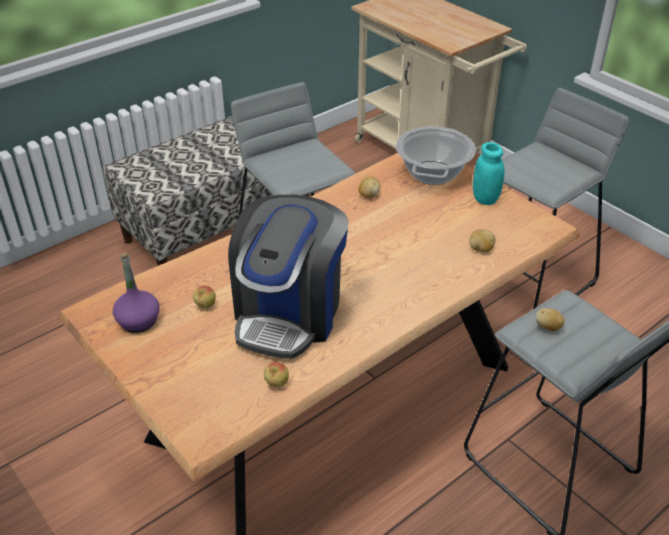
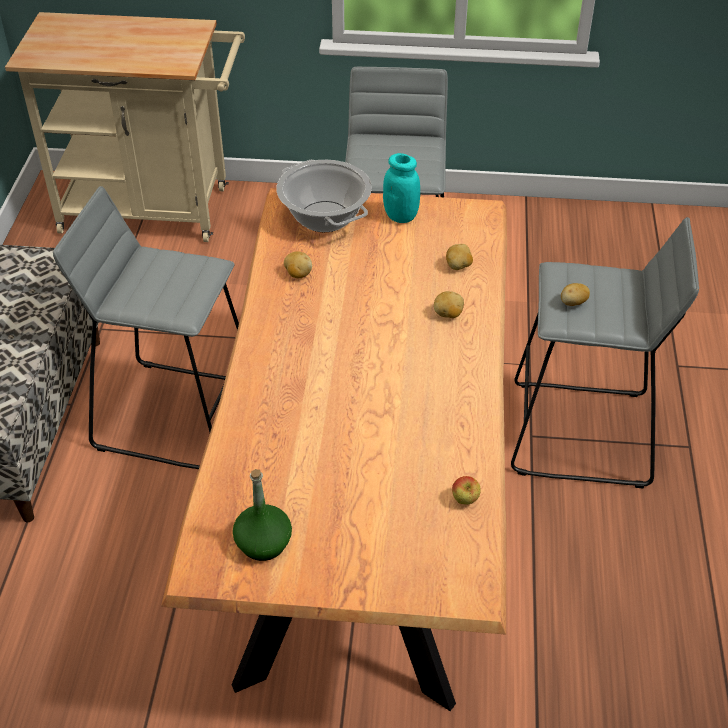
camera: 45 degrees left, 5 degrees up
purple bottle [113,252,160,333] -> green bottle [233,469,292,561]
apple [193,286,216,308] -> none
coffee machine [228,195,349,359] -> none
none -> potato [434,291,464,318]

